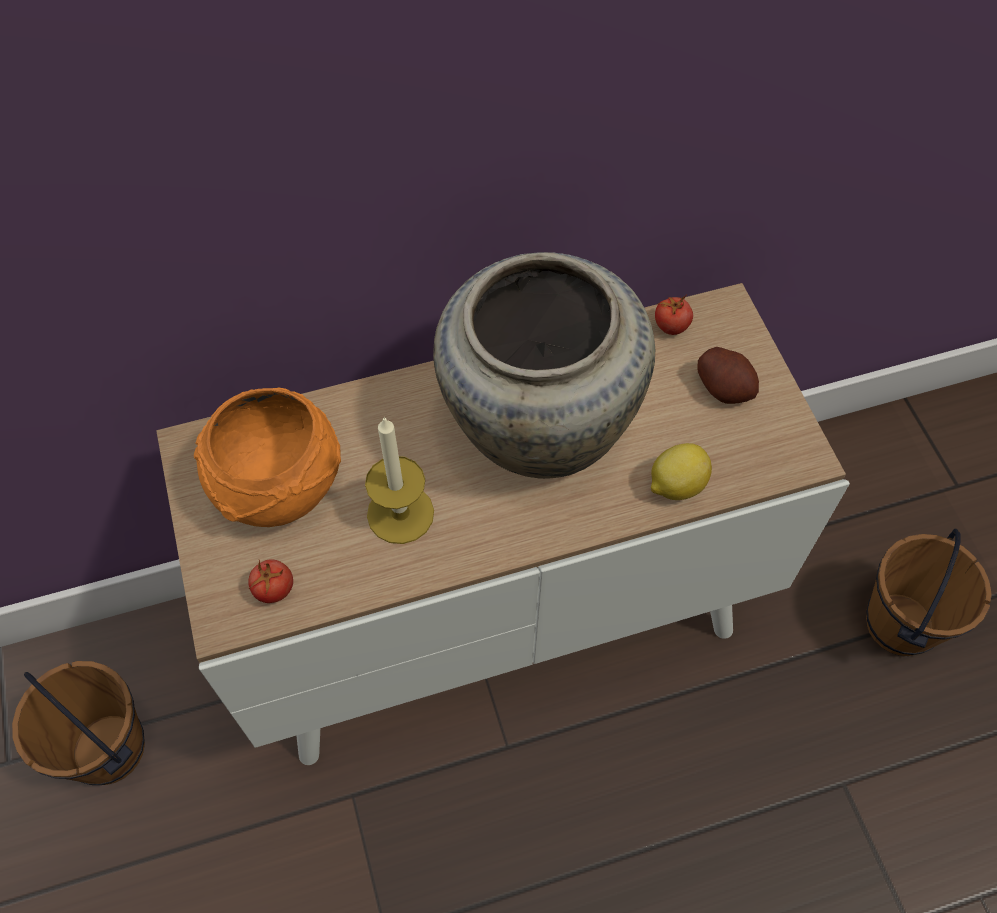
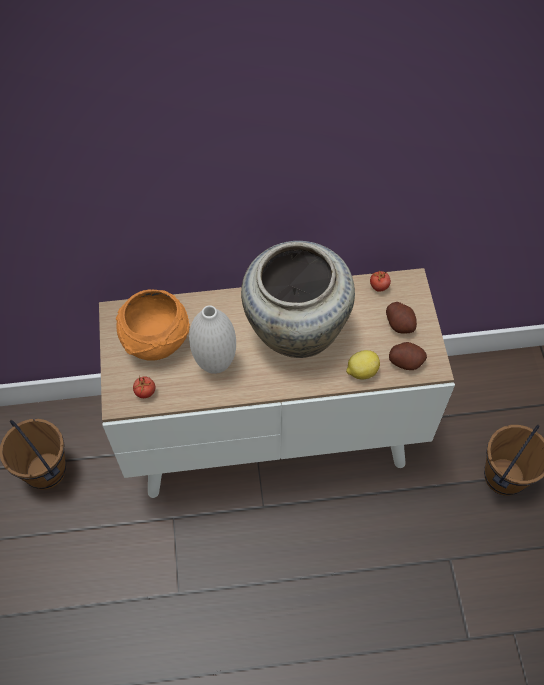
camera: 10 degrees right, 0 degrees up
candle [365,417,434,544] -> white vase [189,305,236,374]
none -> potato [389,342,427,370]

